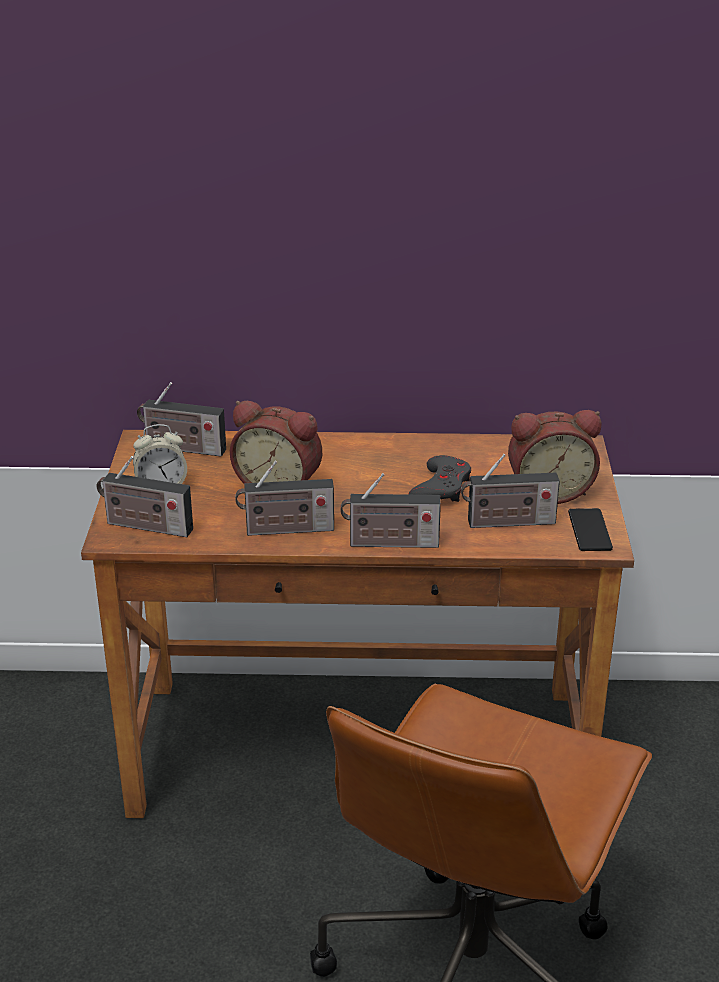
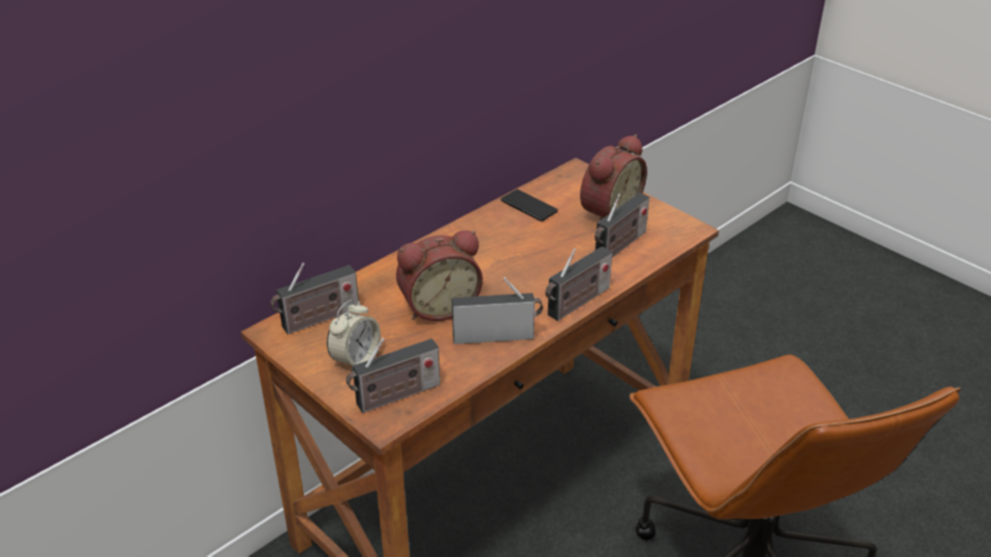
camera: 45 degrees left, 5 degrees up
radio [235,461,334,536] -> radio turned 135 degrees counterclockwise [452,277,543,344]
grey game controller [408,455,471,502] -> none
phone [568,508,613,551] -> phone moved to [501,189,558,221]

